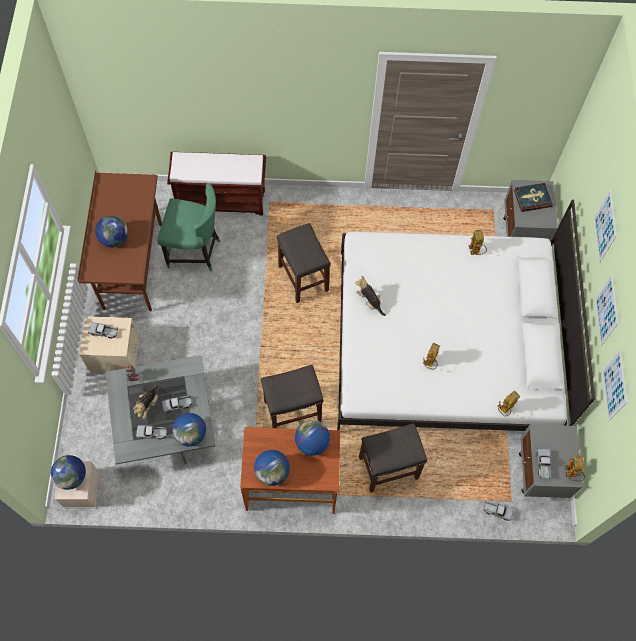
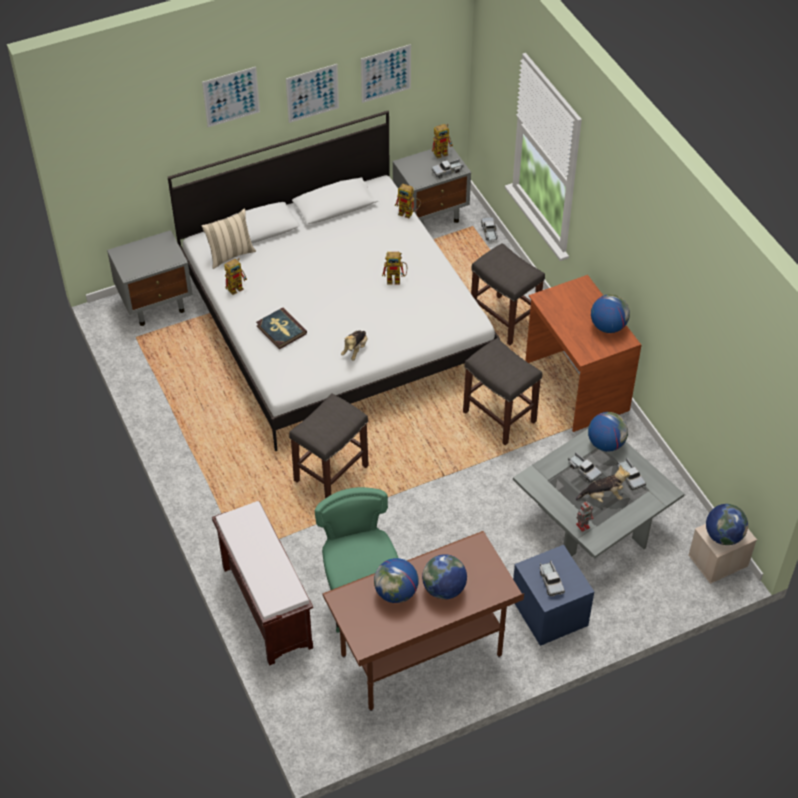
camera: 115 degrees left, 15 degrees down
beige nightstand [79,316,139,373] -> blue nightstand [513,545,594,646]
globe [295,420,330,456] -> globe moved to [374,558,418,603]
book [514,183,553,212] -> book moved to [256,308,307,349]
none -> beige pillow [202,208,256,269]

